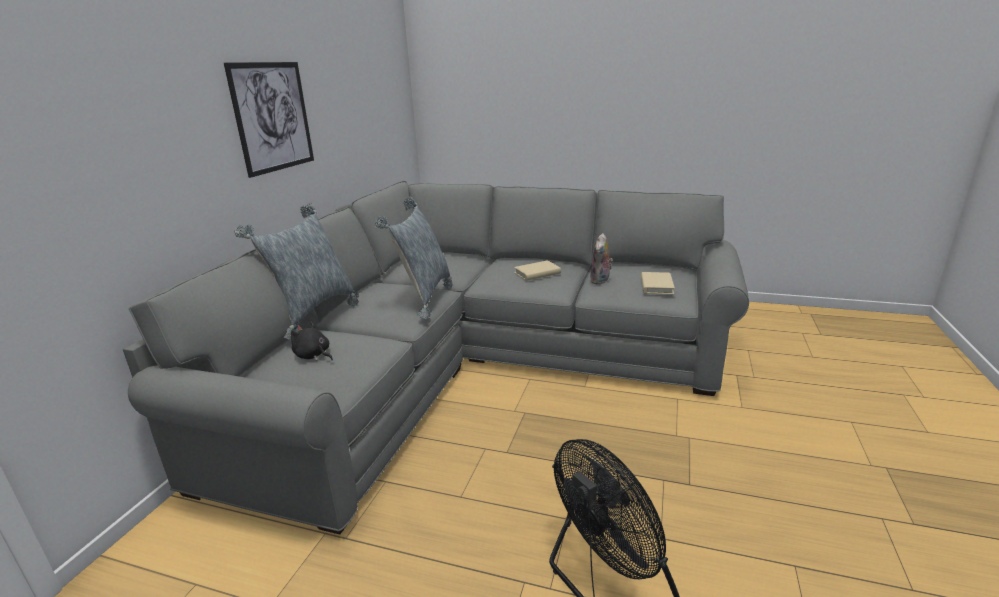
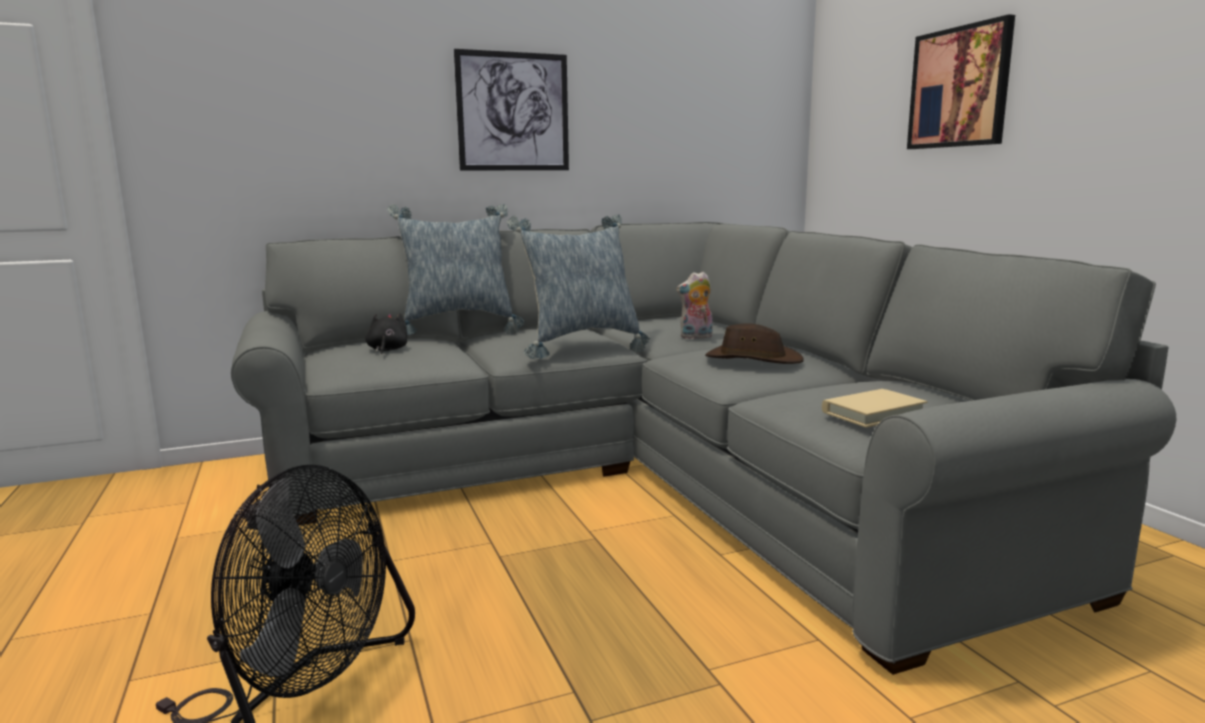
camera: 50 degrees right, 10 degrees down
beige book [514,260,561,281] -> brown hat [705,323,804,364]
plush toy [590,233,613,285] -> plush toy moved to [676,272,713,339]
none -> picture [907,14,1015,149]

